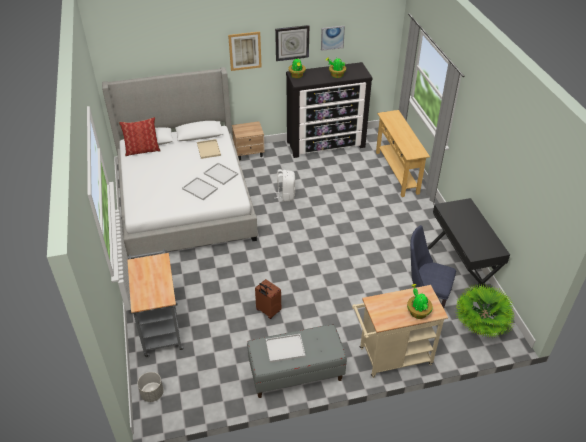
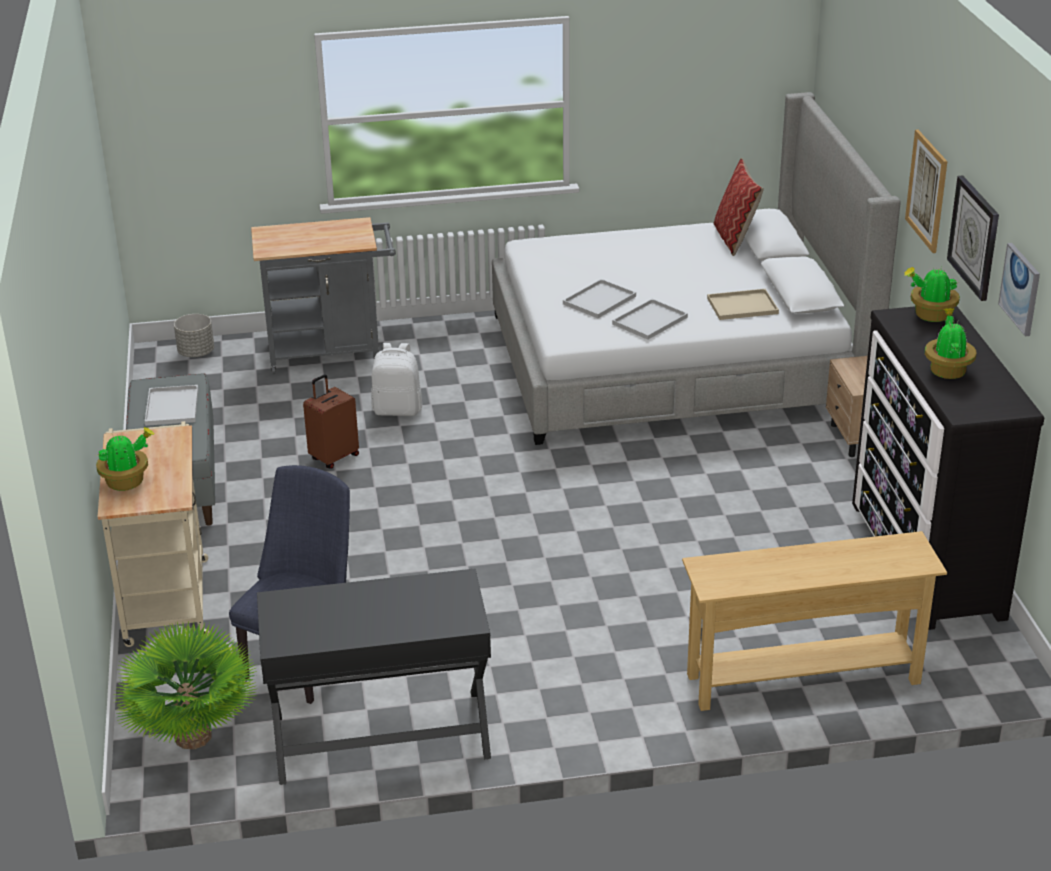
camera: 95 degrees right, 10 degrees down
white backpack [276,169,295,201] -> white backpack moved to [371,343,422,416]

